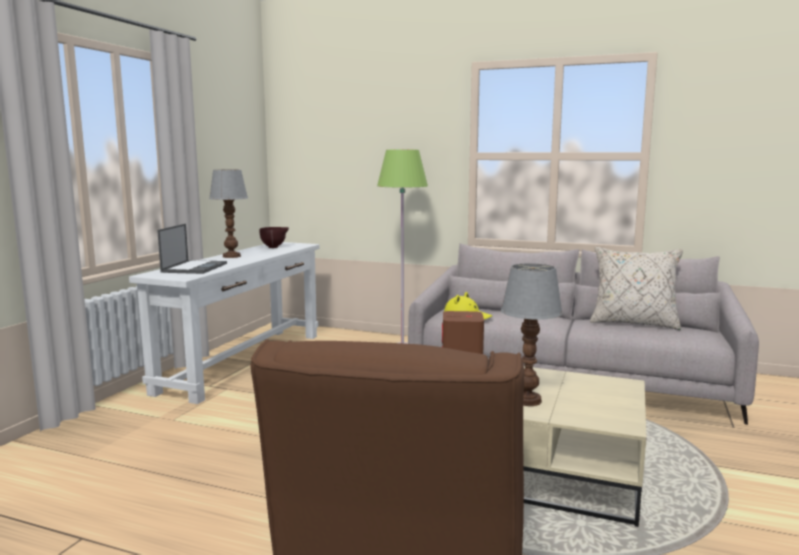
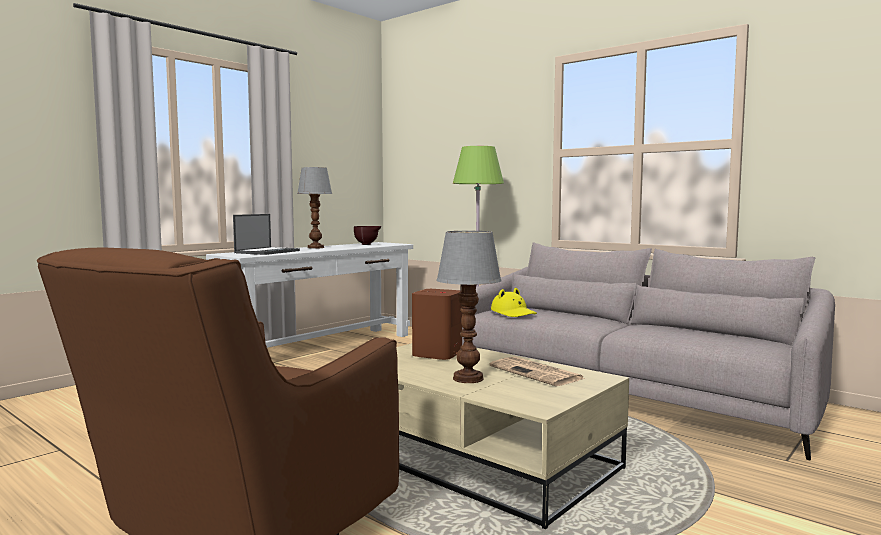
camera: 20 degrees right, 5 degrees down
beige pillow [590,247,683,330] -> none
none -> newspaper [490,357,586,386]

